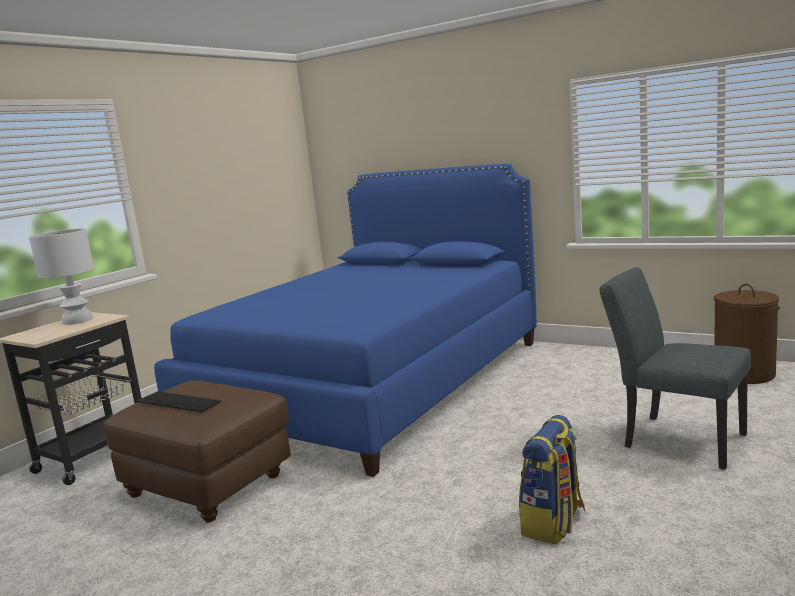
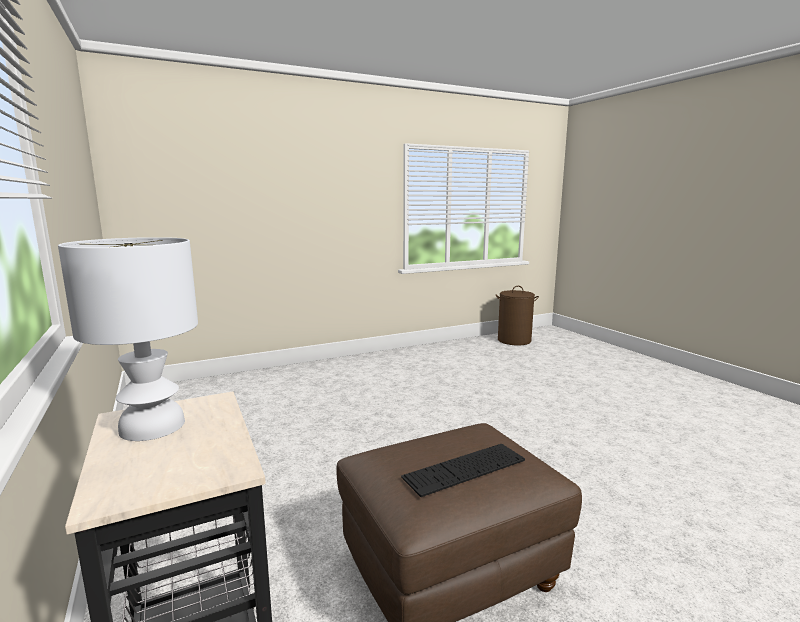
camera: 60 degrees left, 0 degrees up
blue bed [154,164,537,477] -> none
backpack [519,415,585,544] -> none
grey chair [599,267,751,470] -> none

